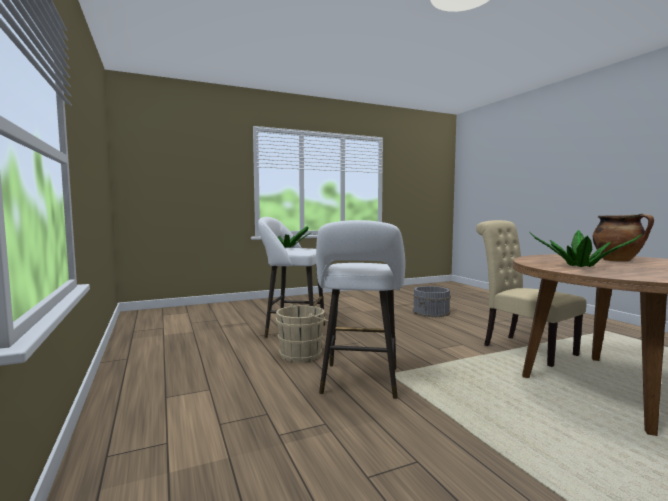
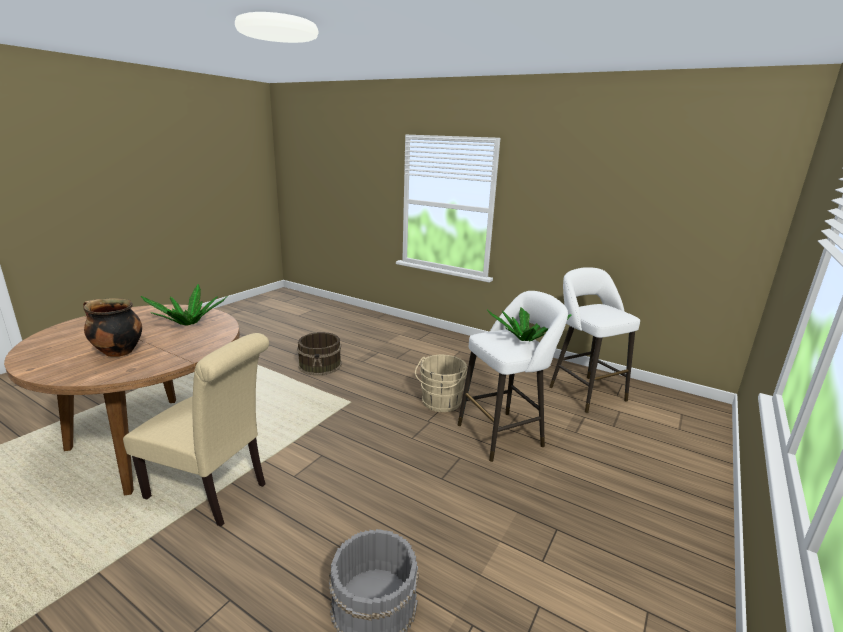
camera: 145 degrees right, 15 degrees up
white stool [316,220,406,399] -> white stool moved to [549,267,640,413]
none -> brown bucket [297,332,342,376]

